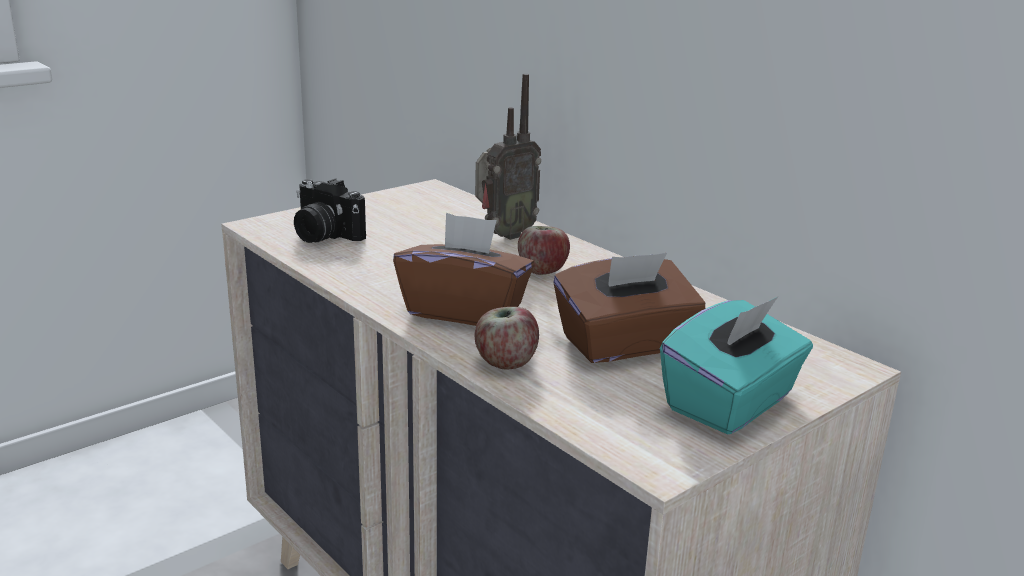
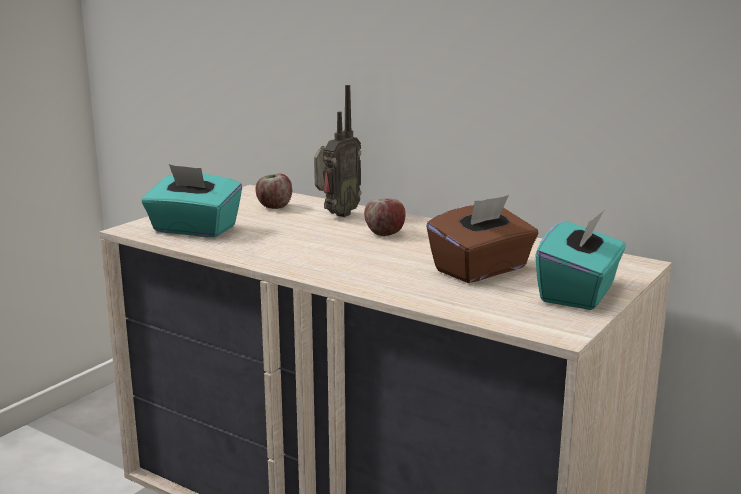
camera: 15 degrees left, 5 degrees down
camera [294,178,366,243] -> turquoise tissue box [142,164,242,237]
brown tissue box [393,213,534,326] -> none
apple [475,307,539,370] -> apple moved to [256,173,292,209]

